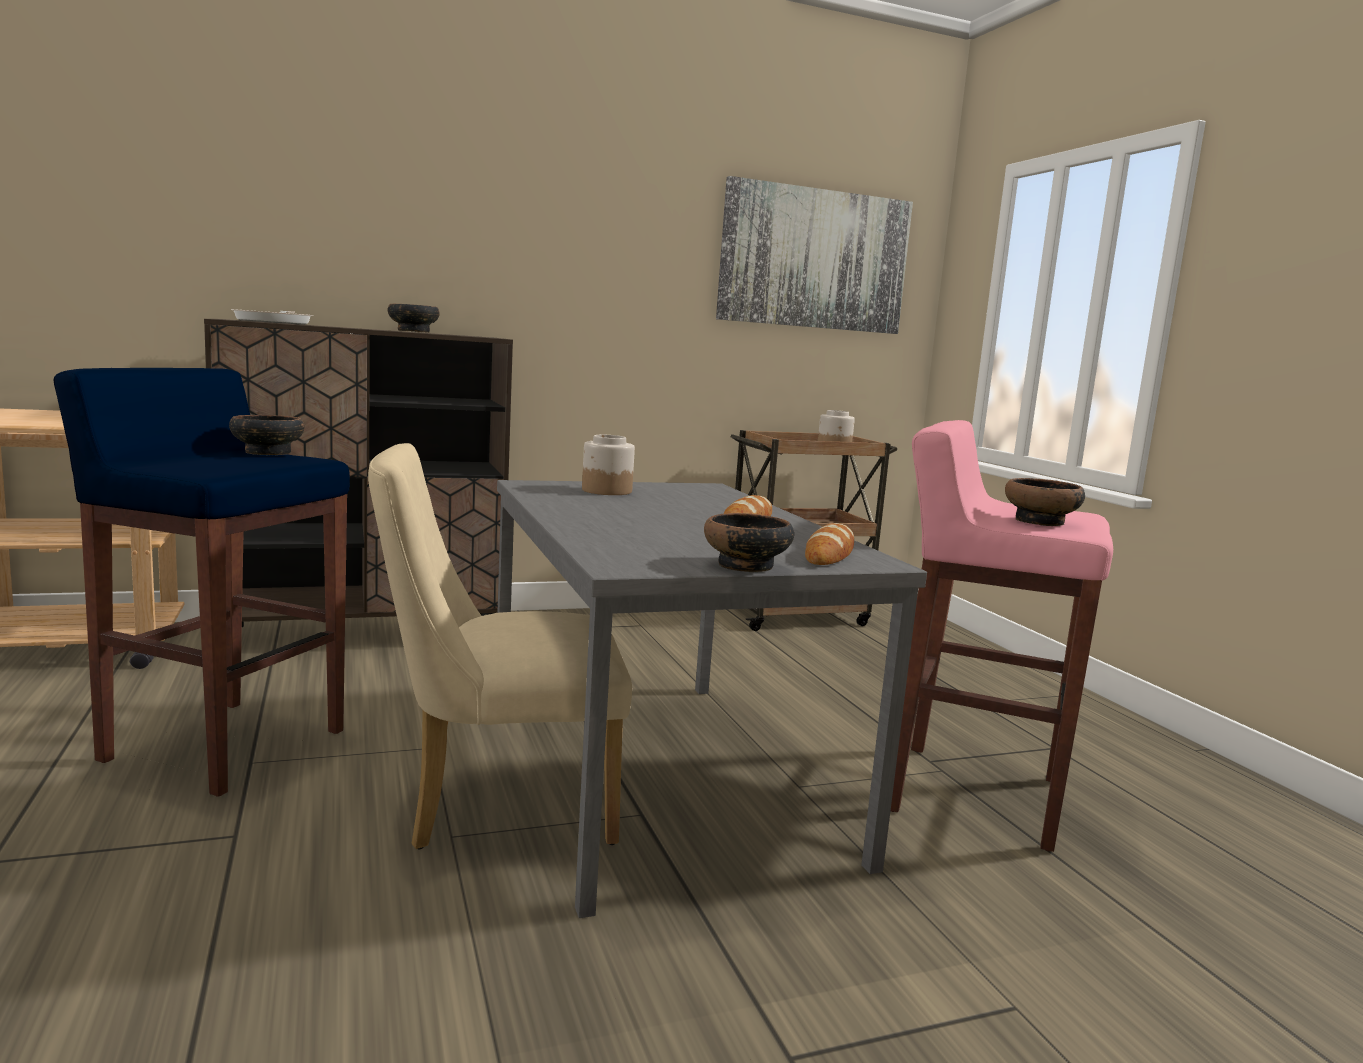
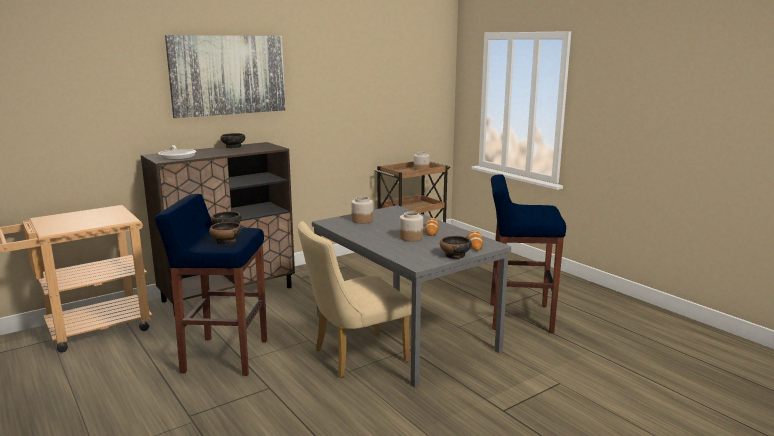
camera: 15 degrees left, 5 degrees up
picture [716,176,913,334] -> picture moved to [165,35,285,118]
pink stool [891,420,1113,852] -> blue stool [490,174,566,333]
bowl [1005,478,1085,526] -> bowl moved to [209,222,242,245]
none -> jar [400,211,423,242]

